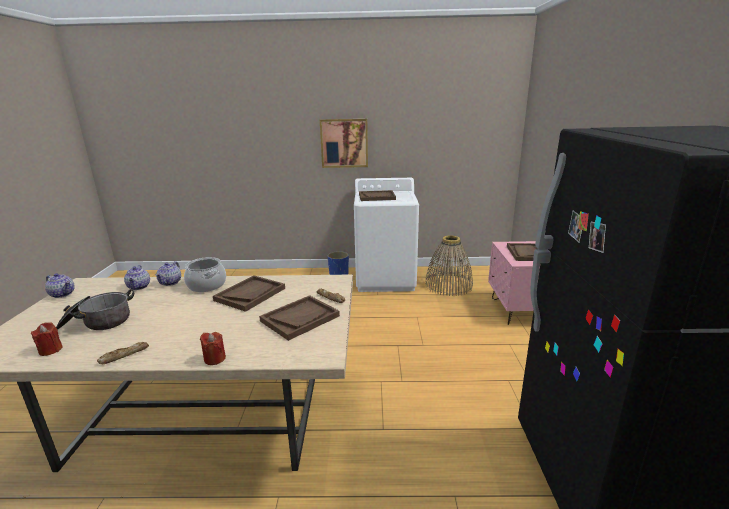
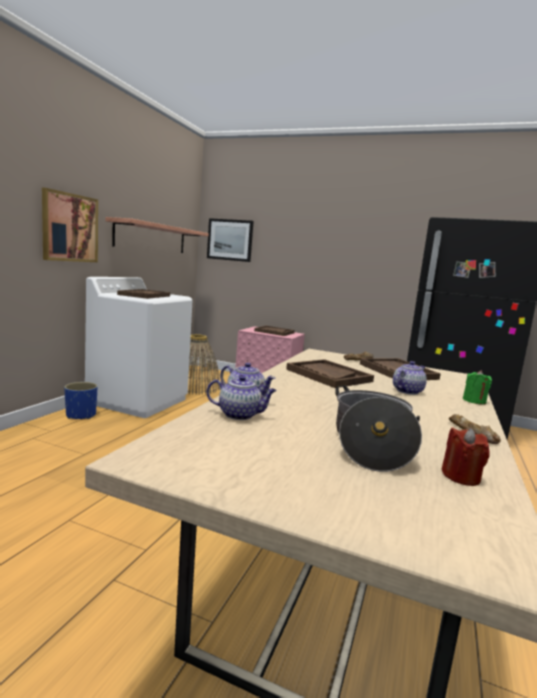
camera: 70 degrees left, 10 degrees down
teapot [45,273,75,298] -> teapot moved to [393,361,427,395]
cooking pot [184,257,226,292] -> none
red candle [200,332,226,365] -> green candle [463,370,492,405]
none -> shelf [105,217,209,253]
none -> picture [207,218,254,262]

